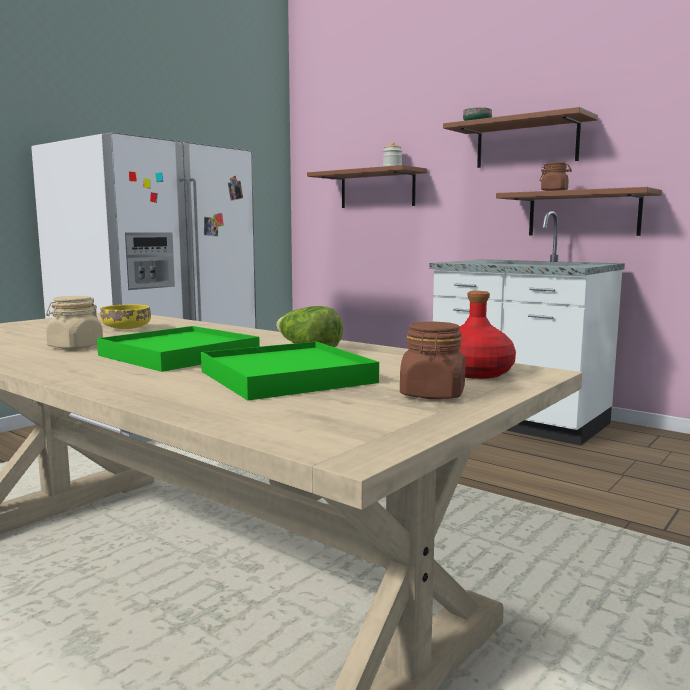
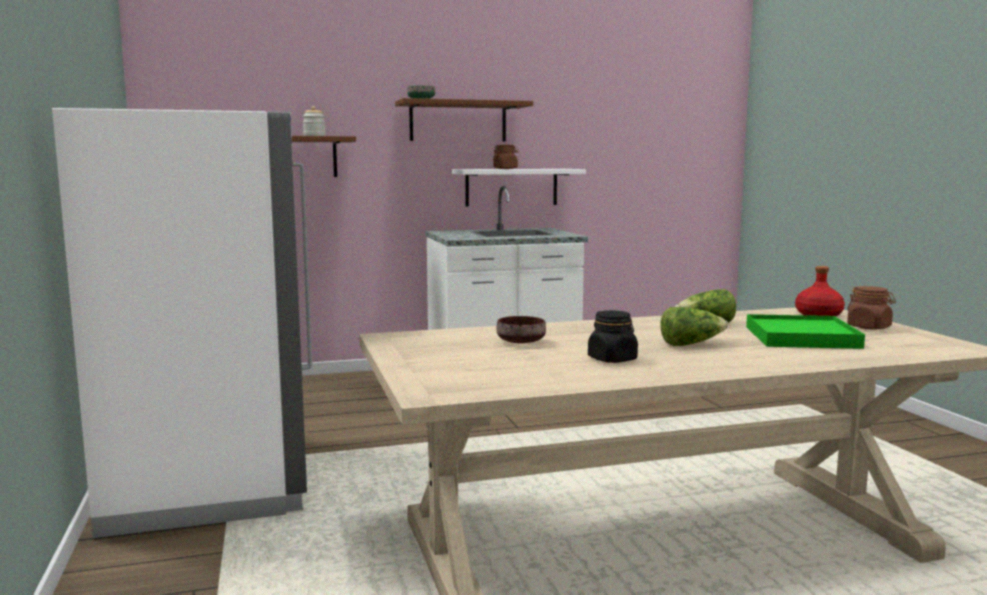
camera: 55 degrees left, 0 degrees up
beige jar [46,296,103,349] -> black jar [588,310,638,363]
green tray [97,326,260,372] -> lettuce [660,307,728,346]
yellow bowl [100,304,151,329] -> brown bowl [497,316,546,344]
brown shelf [496,187,662,236] -> white shelf [452,169,586,206]

